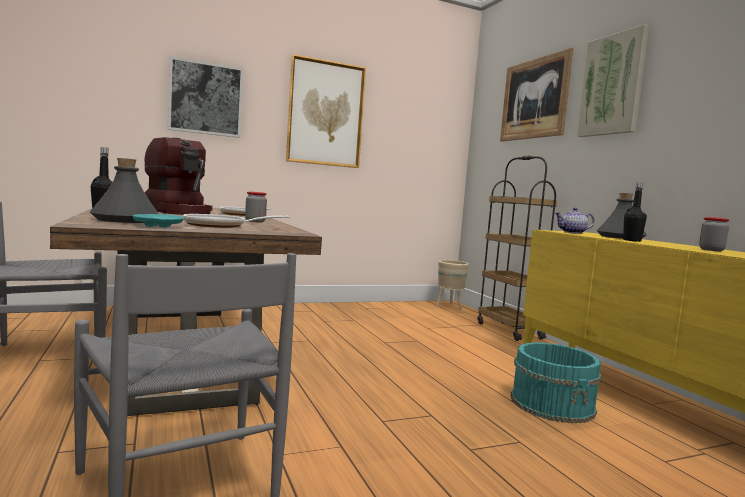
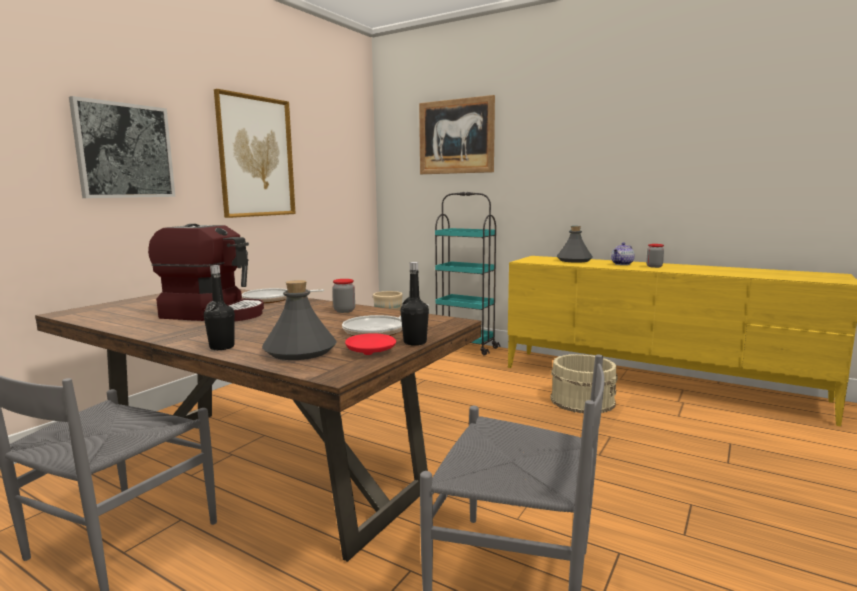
camera: 35 degrees left, 5 degrees up
turquoise plate [133,214,184,228] -> red plate [345,333,396,355]
brown cart [478,156,557,341] -> turquoise cart [435,192,501,355]
turquoise bucket [511,343,602,423] -> beige bucket [550,354,617,413]
teapot [555,208,594,234] -> teapot moved to [611,243,635,265]
picture [577,24,649,137] -> none
black bottle [623,182,647,242] -> black bottle moved to [401,262,429,346]

